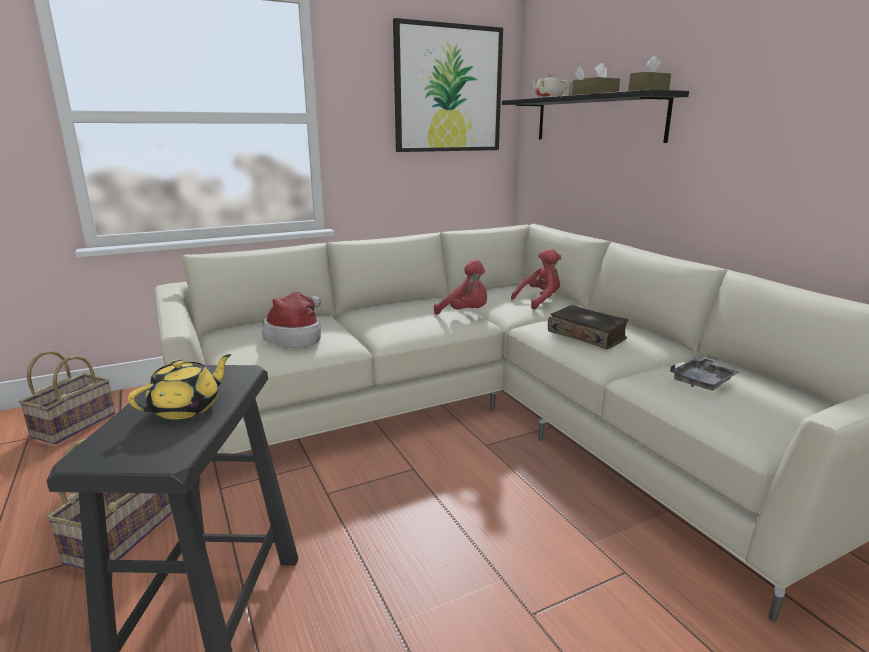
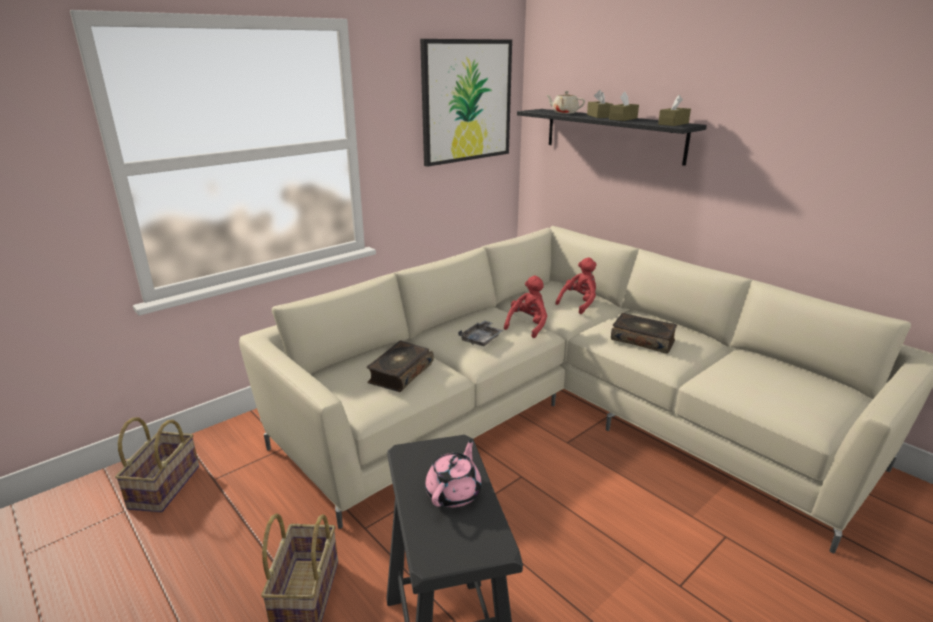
camera: 15 degrees left, 5 degrees up
yellow teapot [128,354,231,419] -> pink teapot [425,438,482,507]
hat [262,292,321,348] -> book [366,341,434,392]
red plush toy [434,259,487,315] -> red plush toy turned 75 degrees counterclockwise [504,276,547,338]
grey tray [670,357,739,390] -> grey tray moved to [458,320,503,346]

